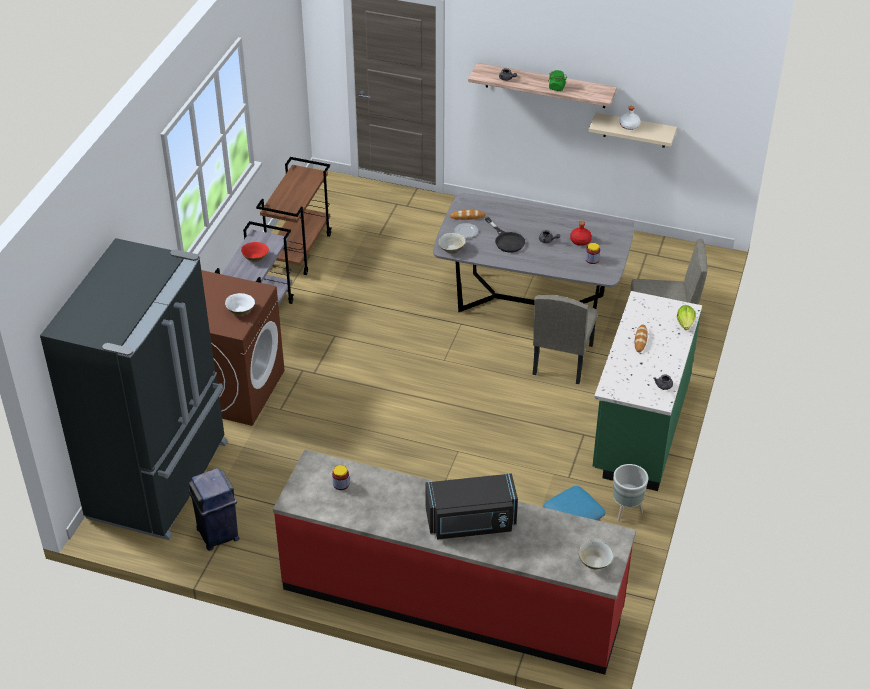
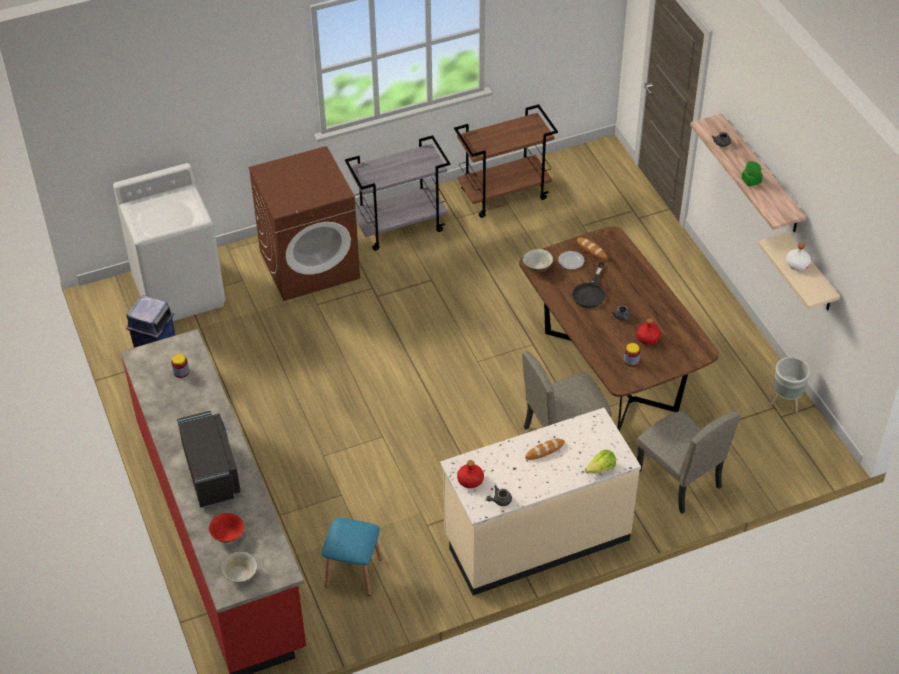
camera: 50 degrees right, 5 degrees up
black fridge [40,238,228,540] -> white washing machine [113,163,225,321]
white bowl [225,293,255,316] -> none
red bowl [241,242,269,262] -> red bowl moved to [209,513,244,543]
black microwave [425,473,518,539] -> black microwave turned 150 degrees counterclockwise [177,411,241,508]
grey dining table [433,193,634,312] -> brown dining table [519,227,719,432]
green counter [592,291,702,491] -> beige counter [440,408,641,595]
grey planter [613,464,648,522] -> grey planter moved to [770,357,810,413]
none -> red bottle [457,460,484,488]

